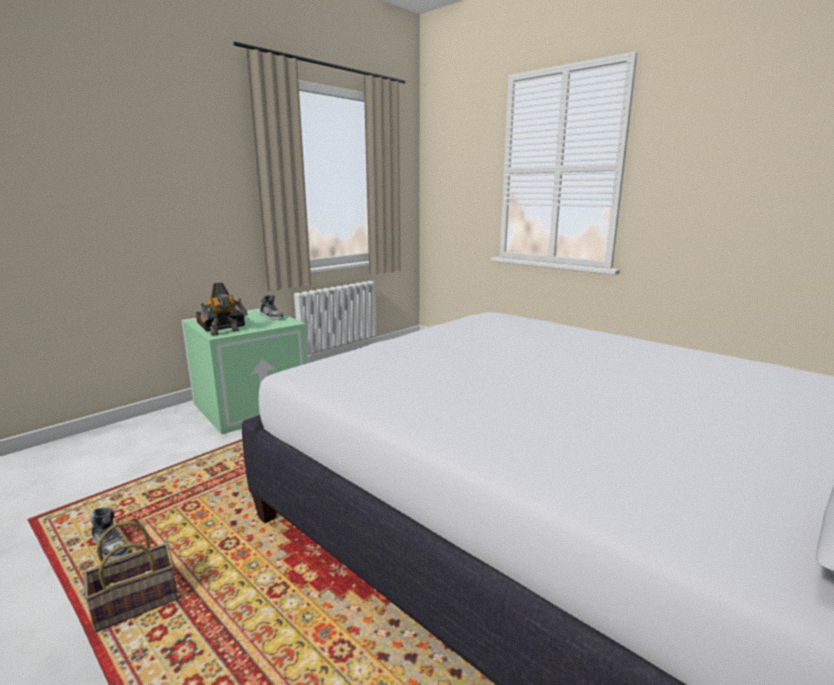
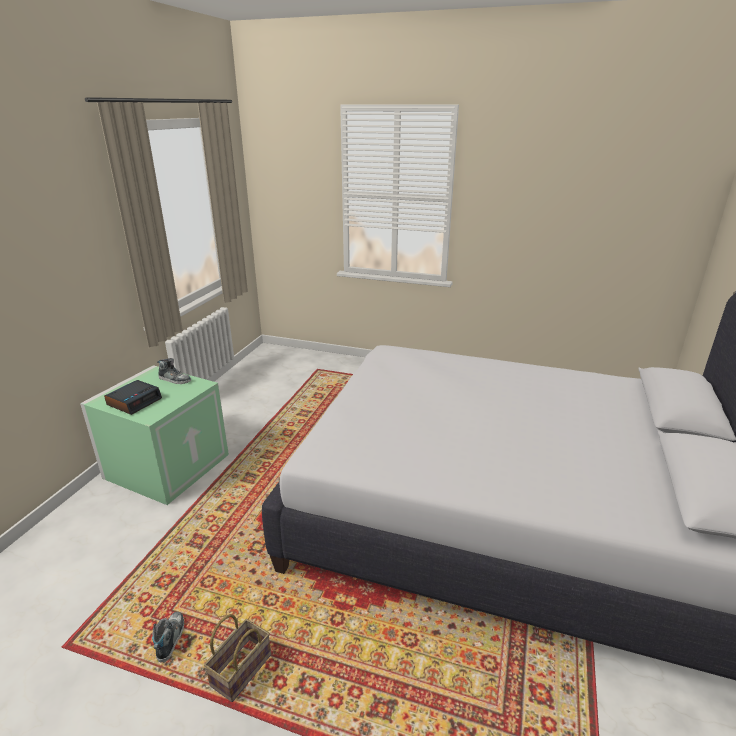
camera: 25 degrees left, 10 degrees up
shoe [91,508,129,559] -> shoe turned 105 degrees counterclockwise [152,612,184,662]
toy robot [201,282,248,336] -> none

